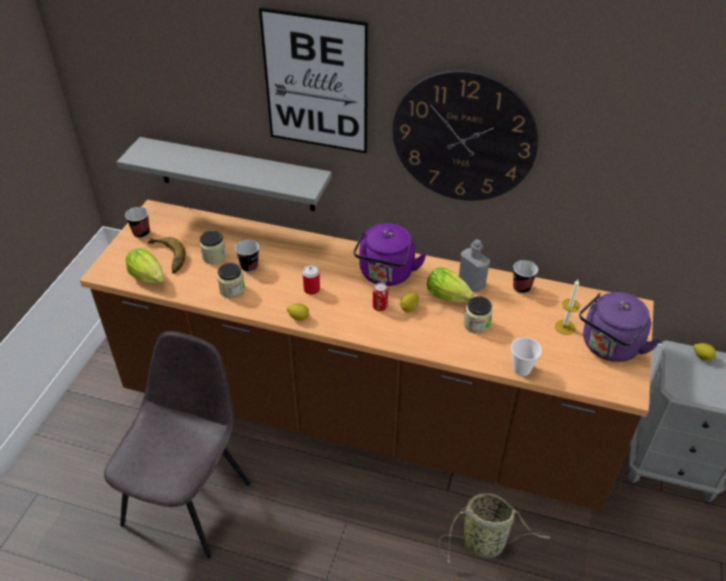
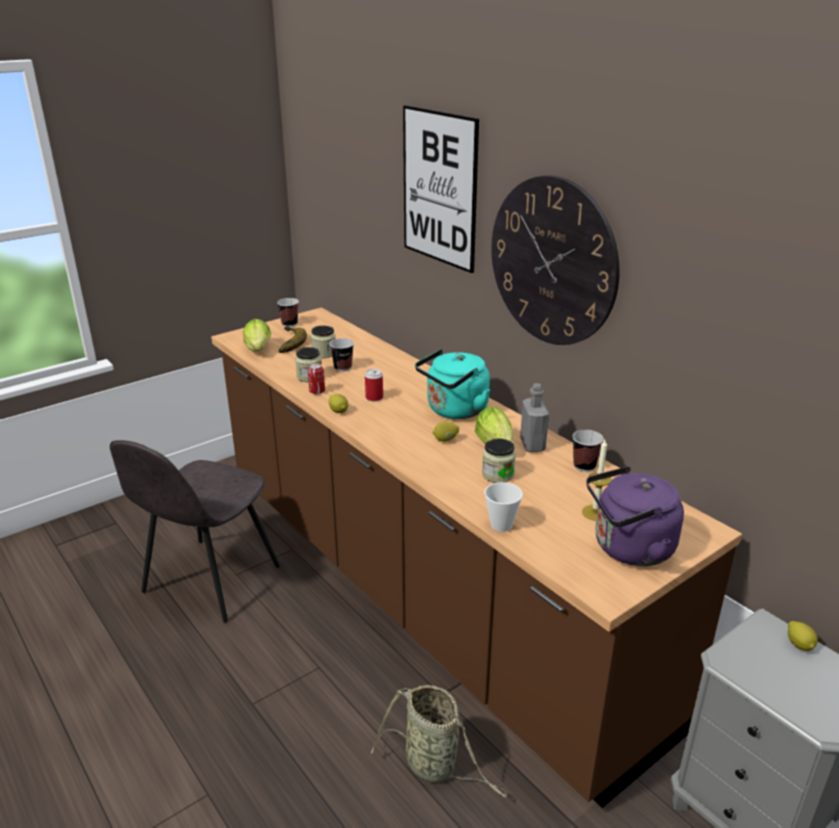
camera: 35 degrees right, 15 degrees down
grey chair [104,331,251,558] -> grey chair turned 150 degrees clockwise [110,440,280,623]
grey shelf [117,137,332,211] -> none
purple kettle [353,223,427,286] -> turquoise kettle [415,349,490,419]
can [373,283,388,311] -> can moved to [308,363,325,394]

